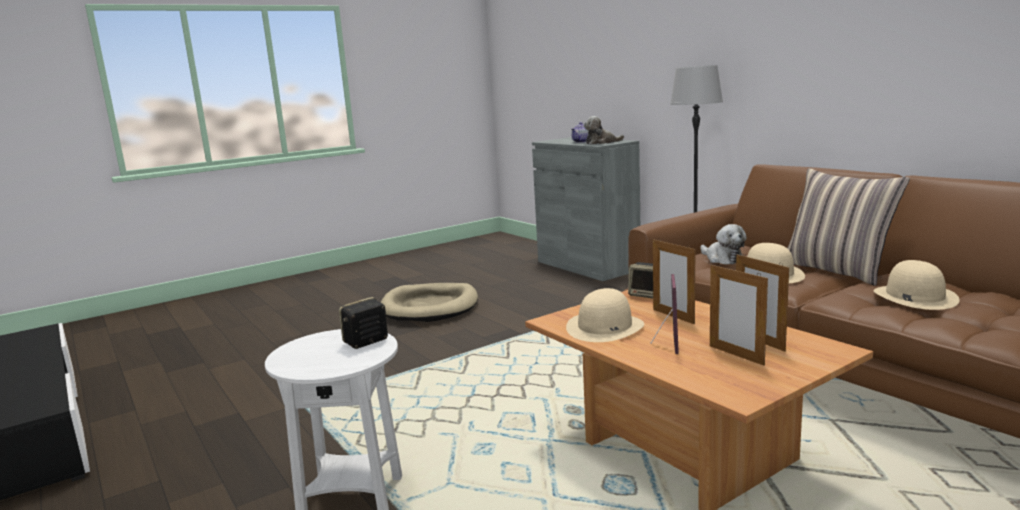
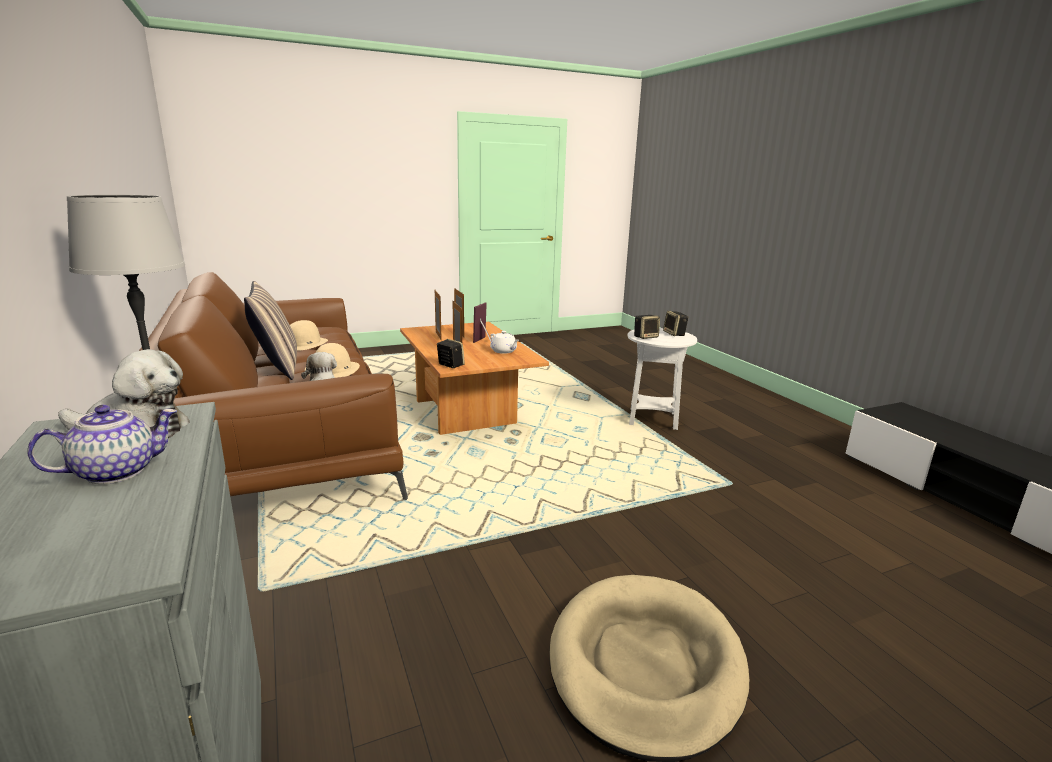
camera: 170 degrees left, 5 degrees up
beige hat [566,288,644,342] -> white teapot [490,331,519,354]
none -> speaker [663,311,689,336]

